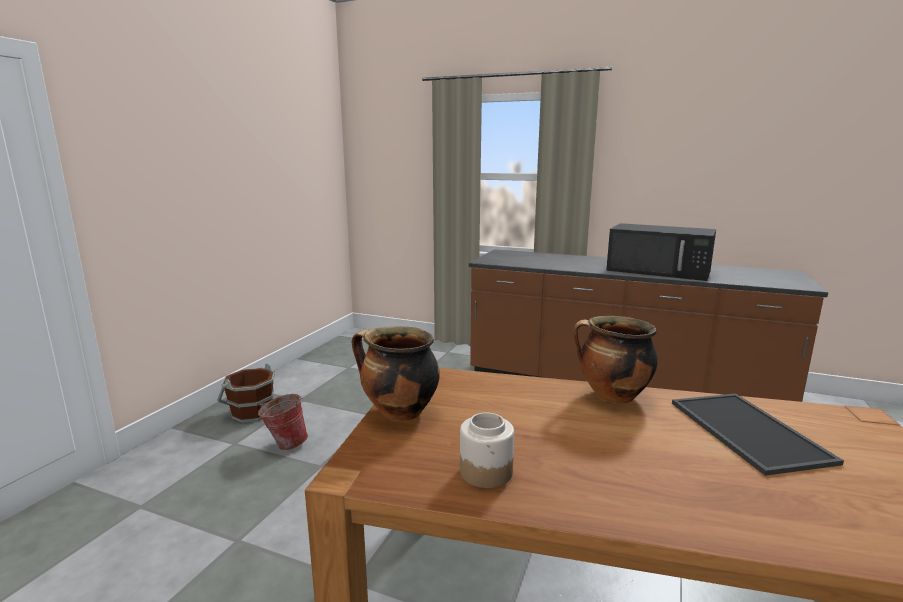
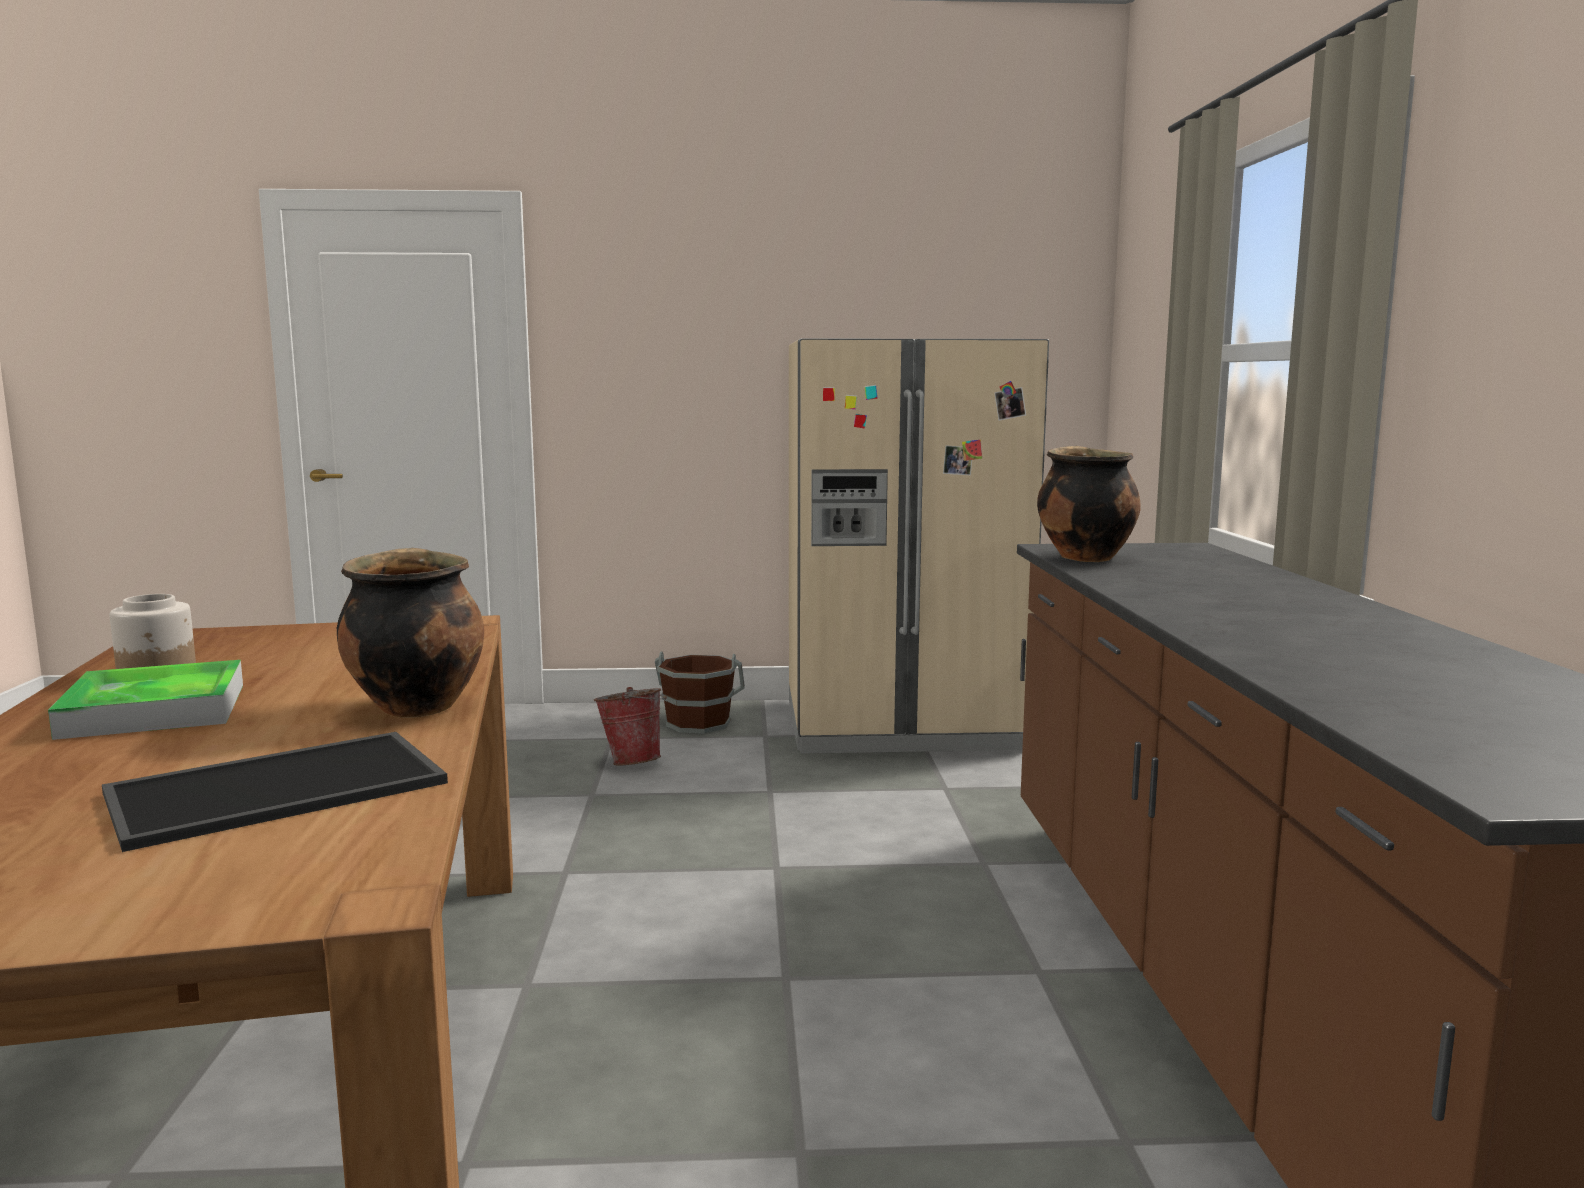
camera: 65 degrees right, 5 degrees down
cooking pot [352,326,440,421] -> cooking pot moved to [1037,446,1141,562]
black microwave [606,223,716,281] -> none
none -> tray [48,660,243,740]
none -> beige fridge [789,338,1049,754]

